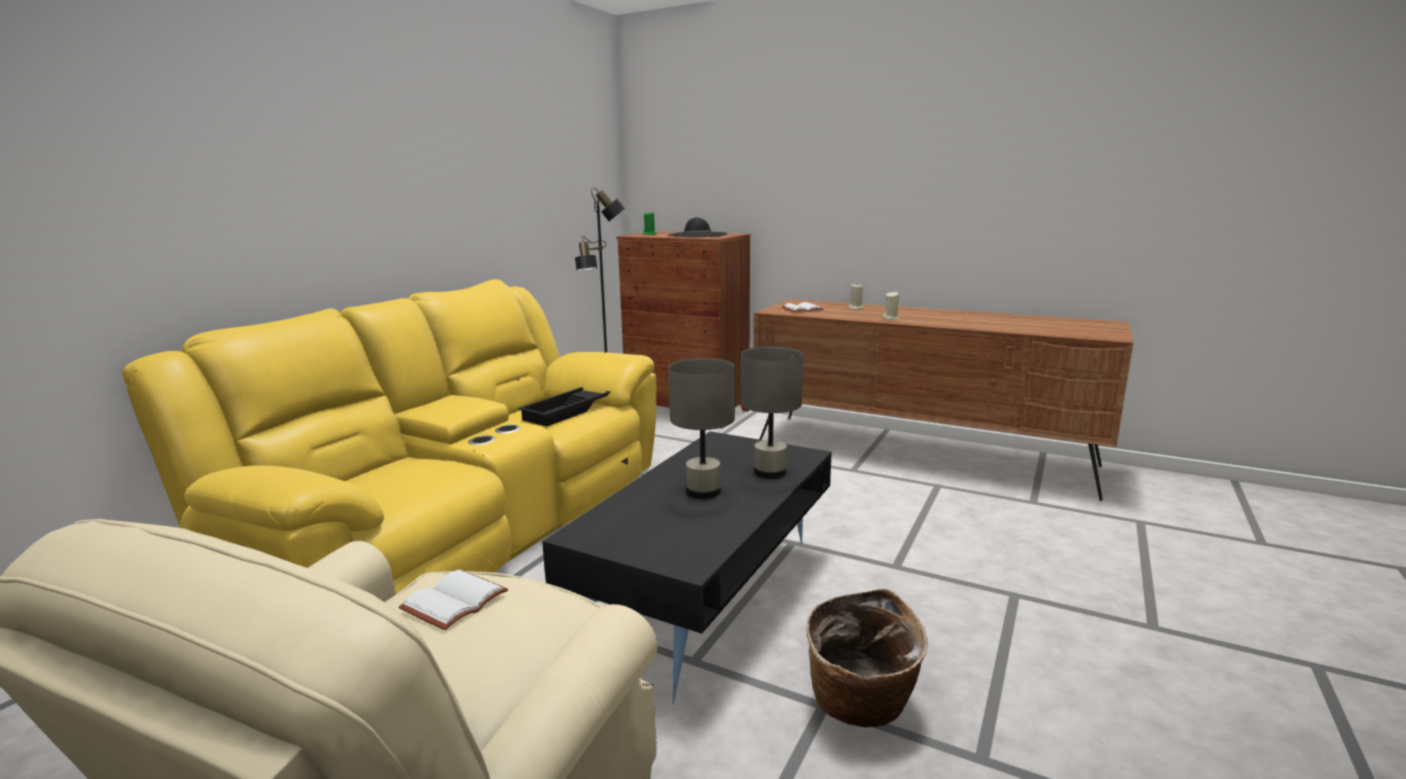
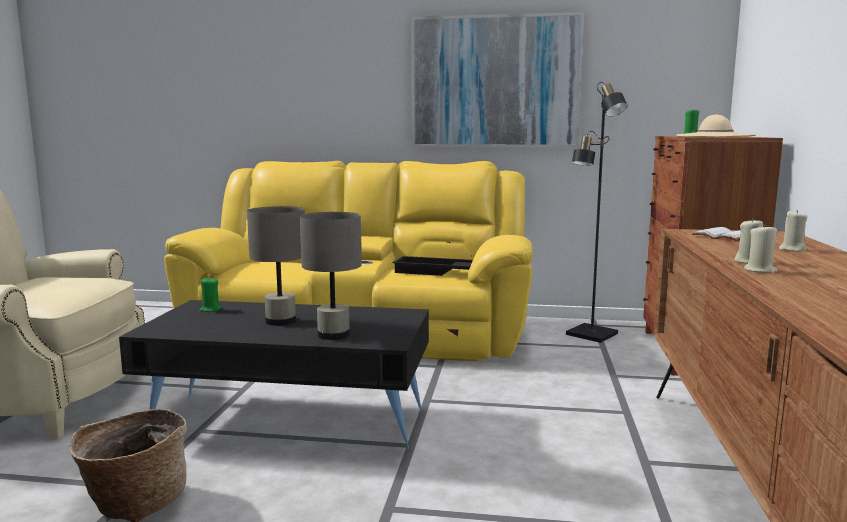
camera: 70 degrees right, 5 degrees down
white book [399,570,508,630] -> none
black hat [668,217,727,237] -> beige hat [676,114,756,137]
none -> green candle [199,277,222,312]
none -> picture [411,12,584,147]
none -> beige candle [744,224,778,273]

